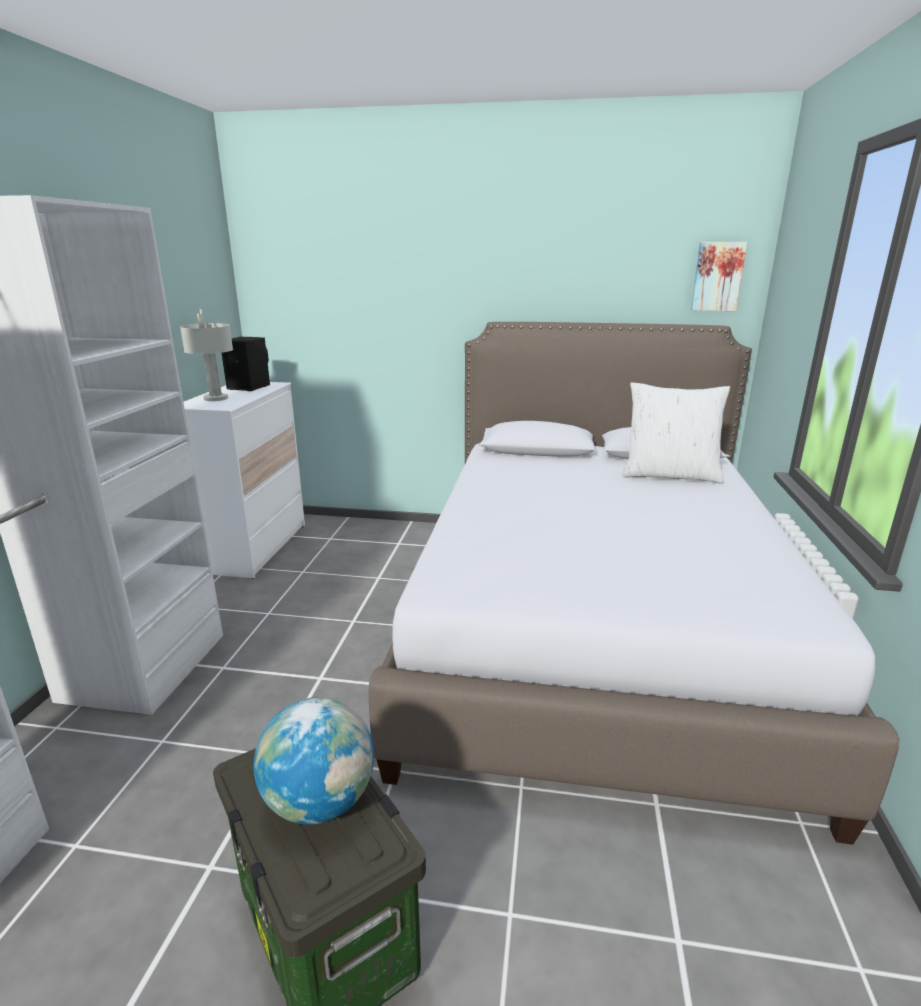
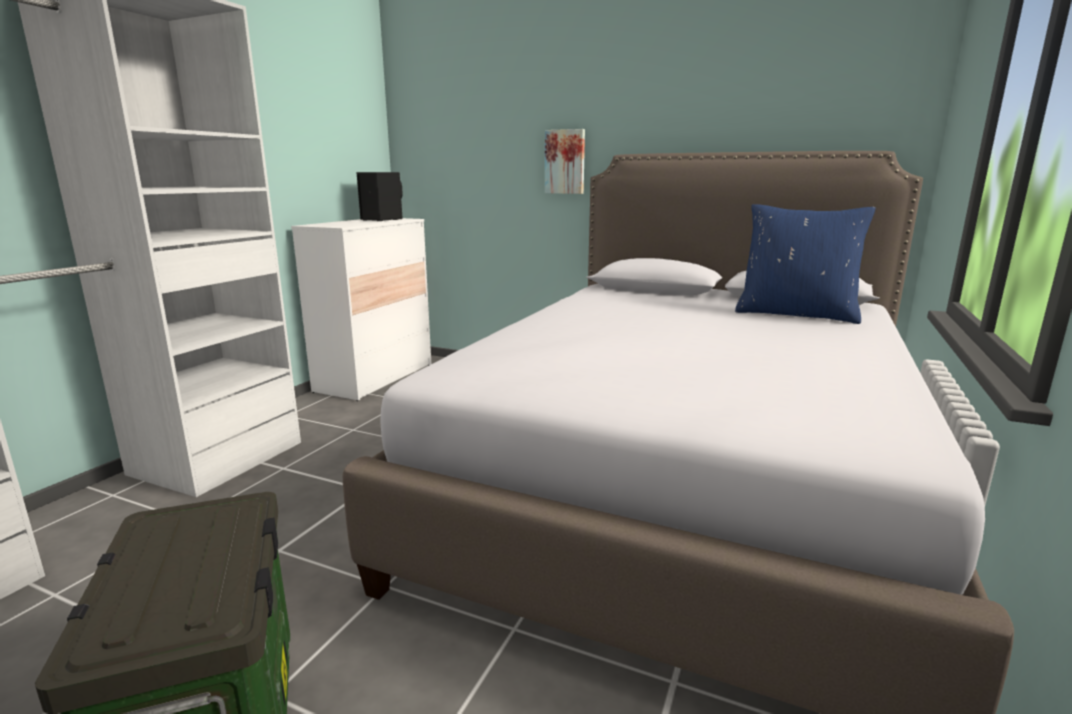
camera: 15 degrees right, 5 degrees down
grey table lamp [180,309,233,401] -> none
globe [254,697,374,824] -> none
white pillow [623,382,730,484] -> blue pillow [735,204,876,324]
picture [691,242,747,311] -> picture moved to [545,129,585,194]

